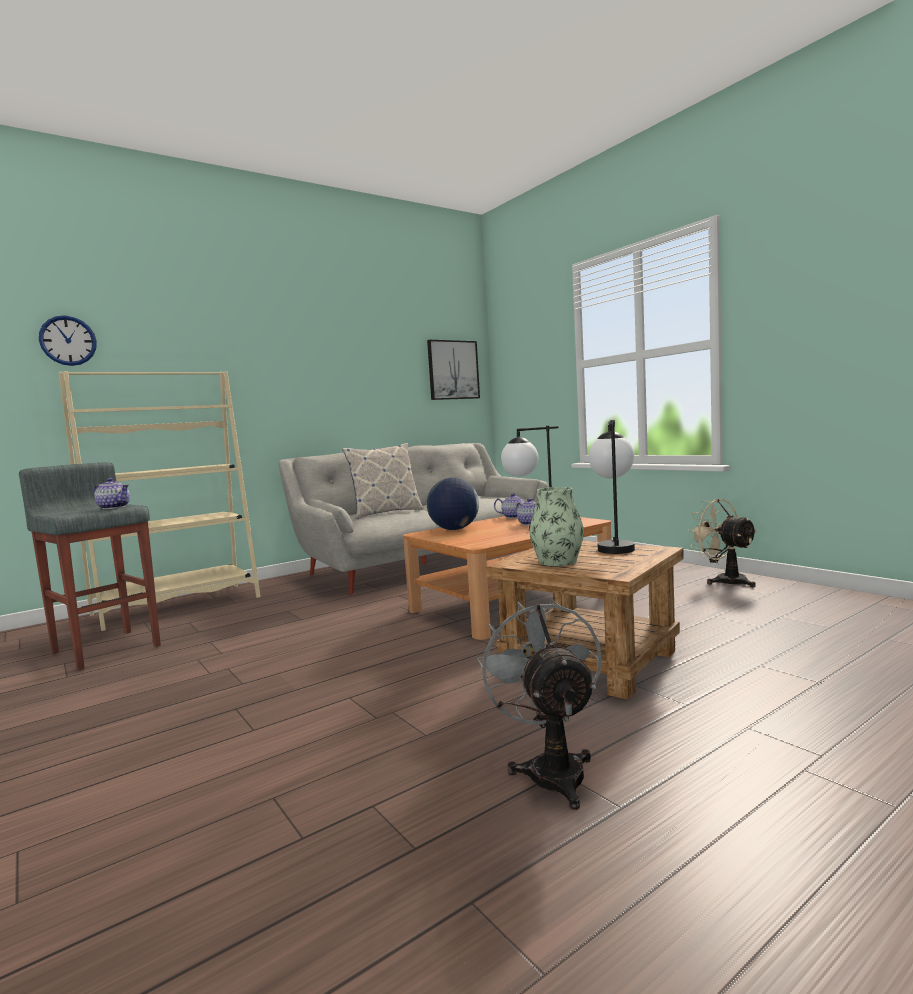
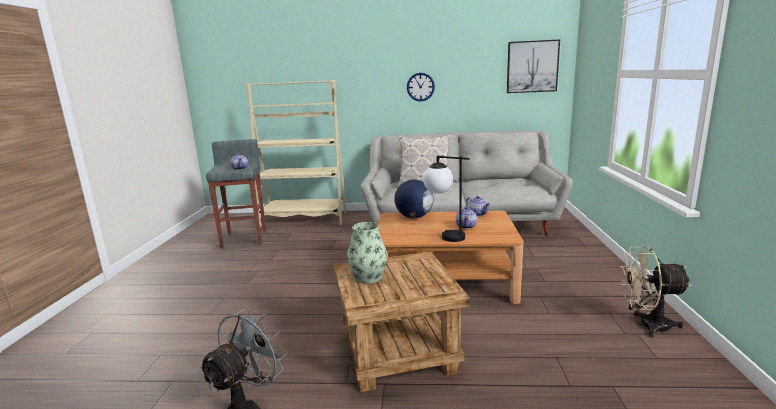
camera: 40 degrees right, 10 degrees up
wall clock [39,315,97,366] -> wall clock moved to [407,73,435,101]
table lamp [588,420,635,554] -> none
beige fan [688,499,758,587] -> beige fan turned 90 degrees counterclockwise [620,247,691,337]

